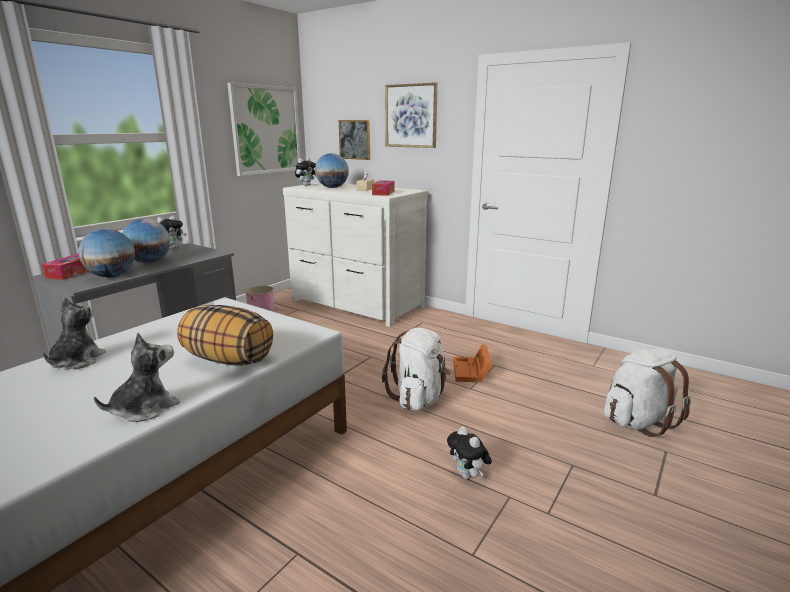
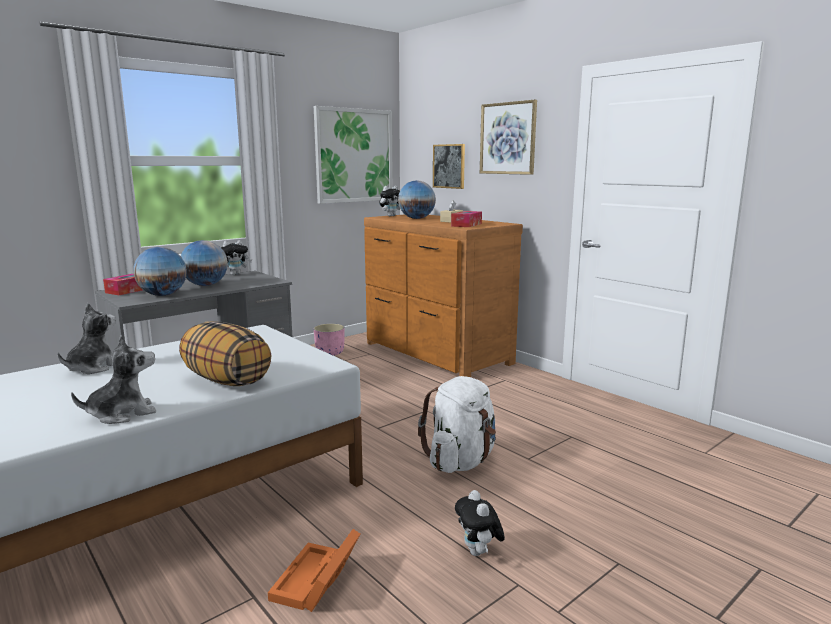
camera: 15 degrees right, 5 degrees down
white dresser [283,183,428,327] -> brown dresser [364,214,523,377]
orange storage box [453,344,492,382] -> orange storage box moved to [268,529,360,612]
white backpack [604,348,691,437] -> none

